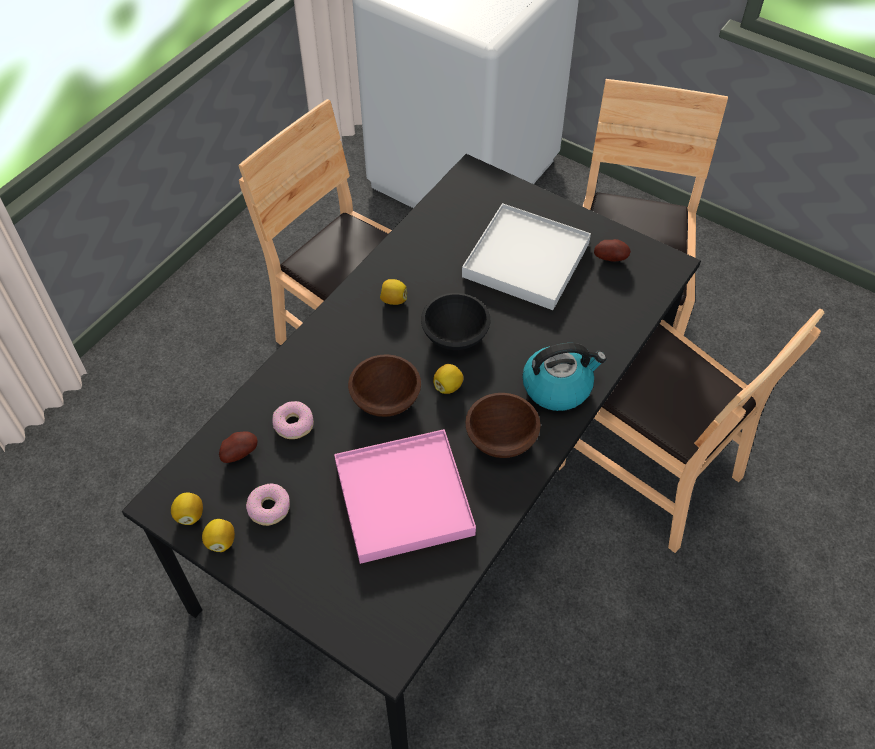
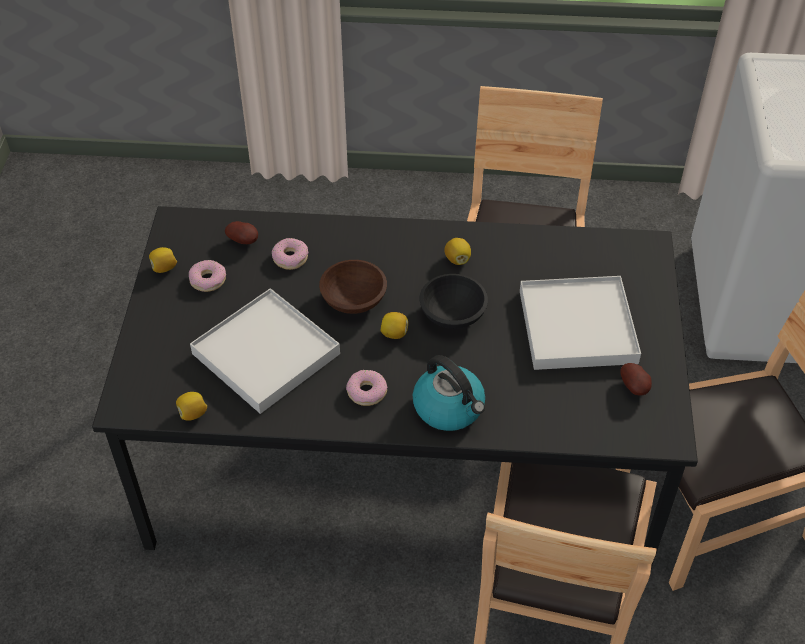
camera: 60 degrees right, 5 degrees down
lemon [171,492,203,525] -> lemon moved to [176,392,207,421]
pink tray [334,429,476,564] -> white tray [190,288,340,414]
brown bowl [465,393,541,458] -> donut [346,370,387,406]

